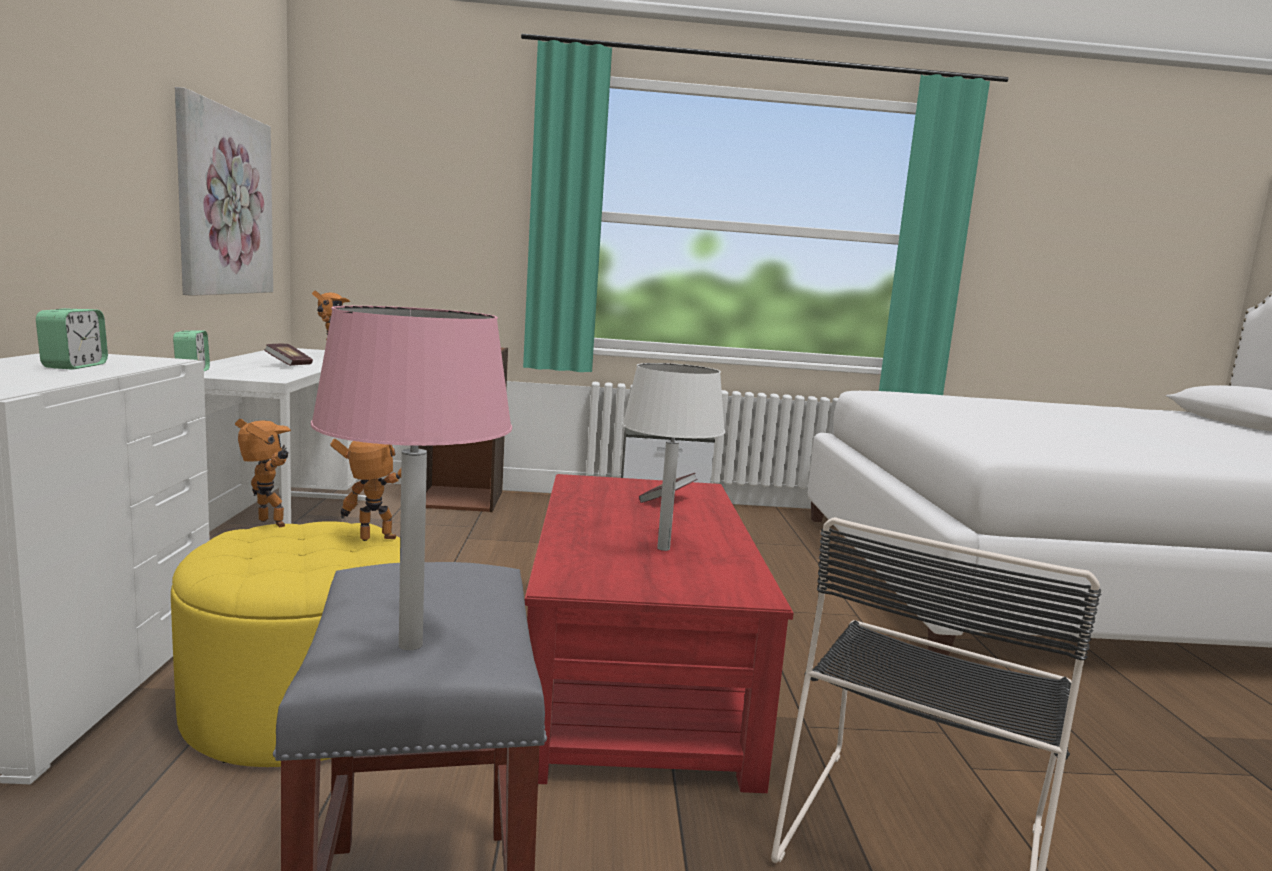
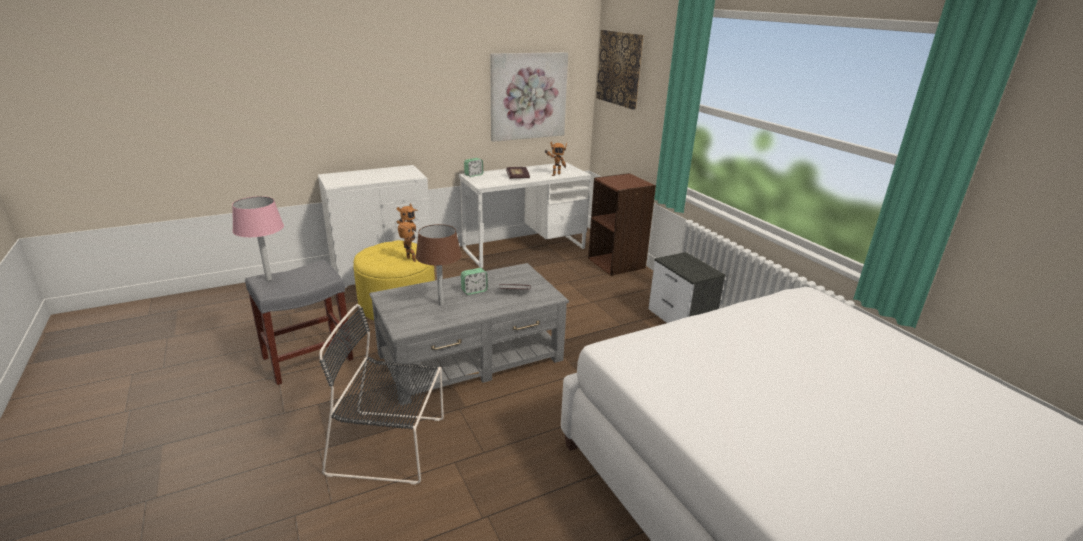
camera: 65 degrees right, 15 degrees up
alarm clock [36,308,108,370] -> alarm clock moved to [461,268,488,295]
red coffee table [525,474,794,793] -> grey coffee table [369,263,569,406]
white table lamp [622,363,725,551] -> brown table lamp [415,224,462,306]
none -> picture [596,30,644,110]

